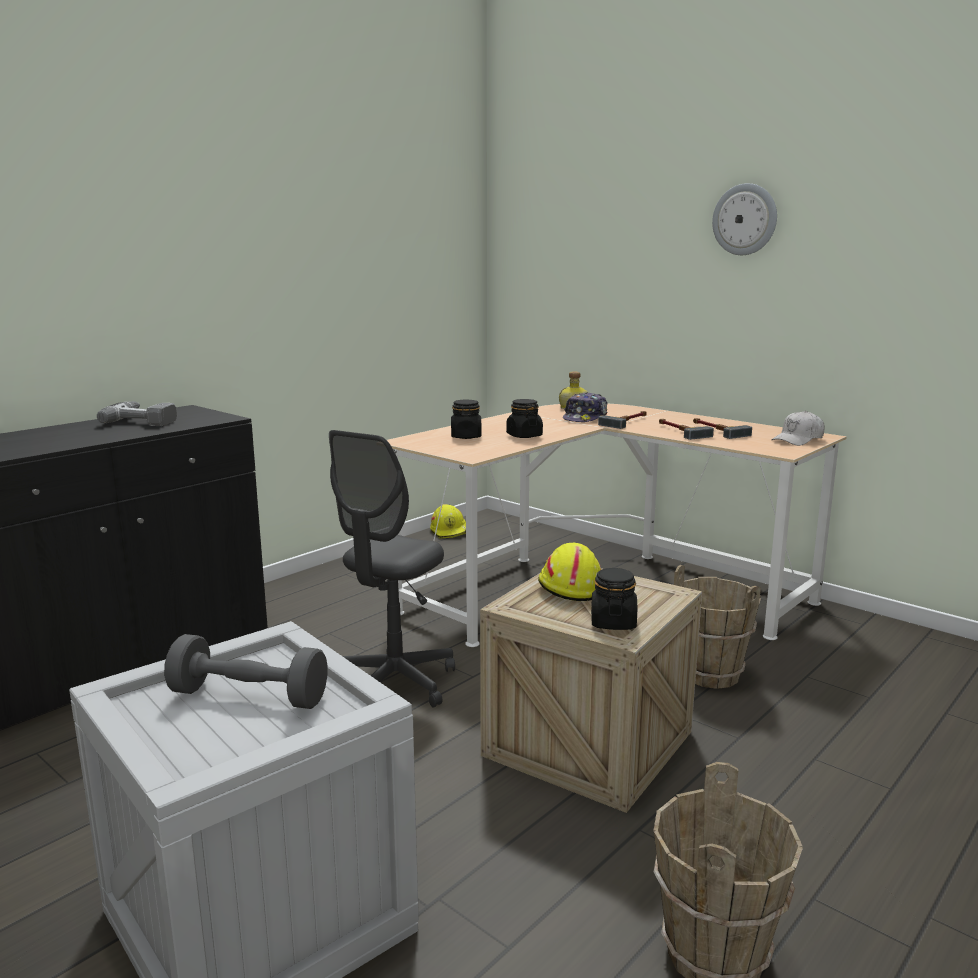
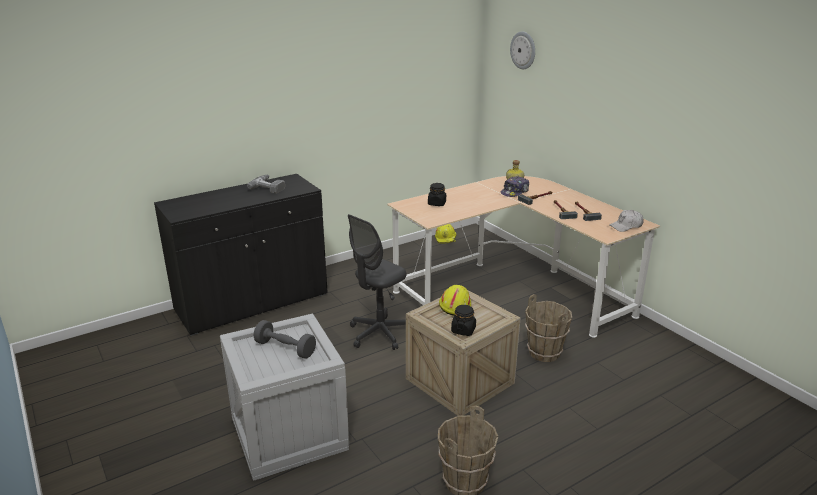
camera: 15 degrees right, 10 degrees up
black jar [506,399,543,438] -> none
wall clock [712,183,777,255] -> wall clock moved to [510,31,535,69]

